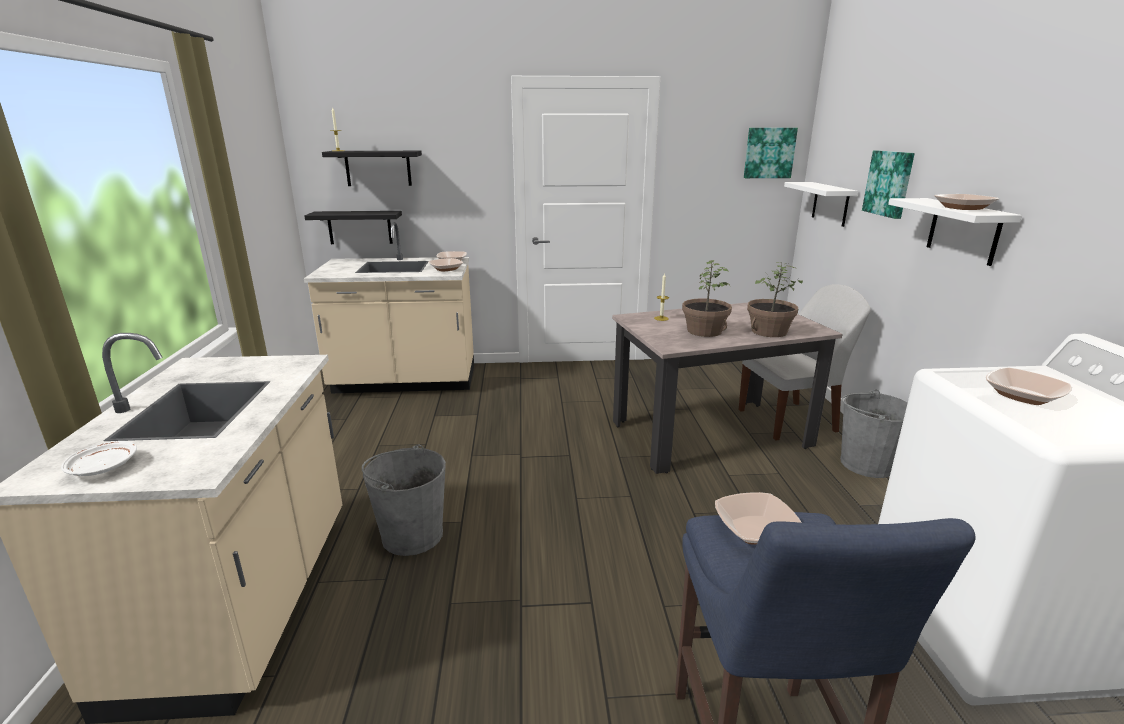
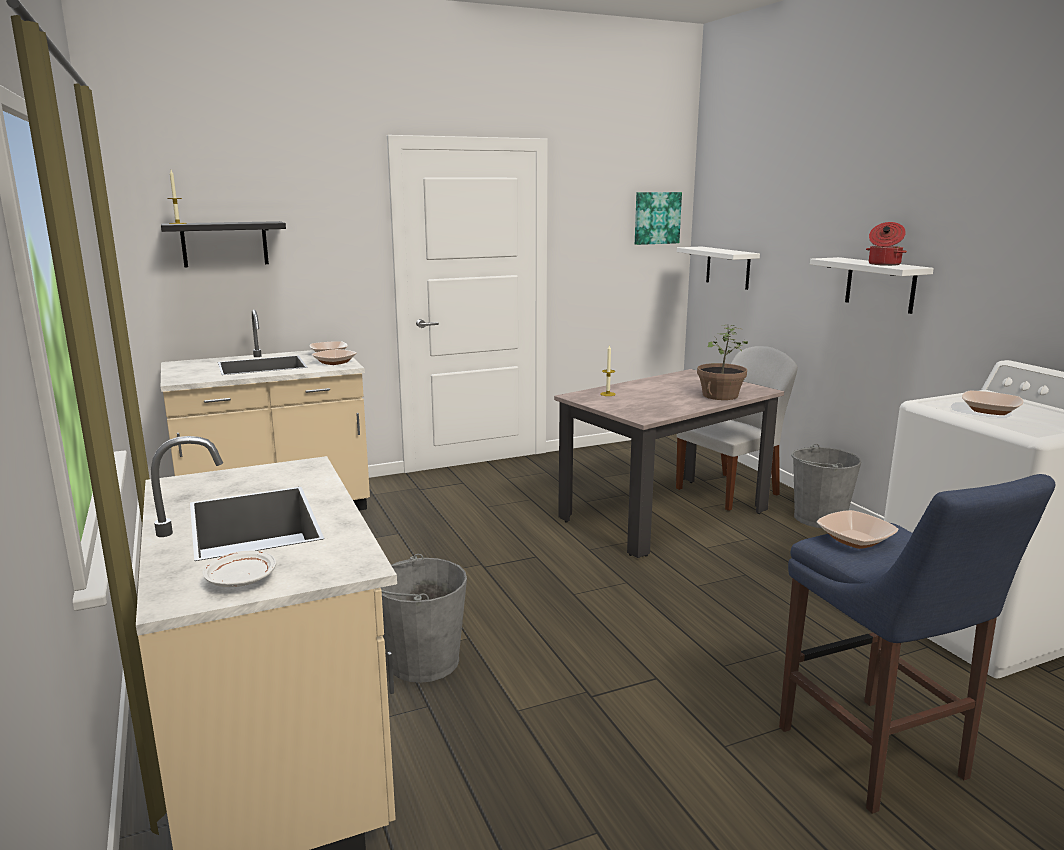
camera: 20 degrees left, 5 degrees down
black shelf [304,211,402,244] -> none
potted plant [682,260,732,337] -> none
picture [862,150,915,219] -> none
bowl [934,194,1000,210] -> cooking pot [866,222,907,266]

